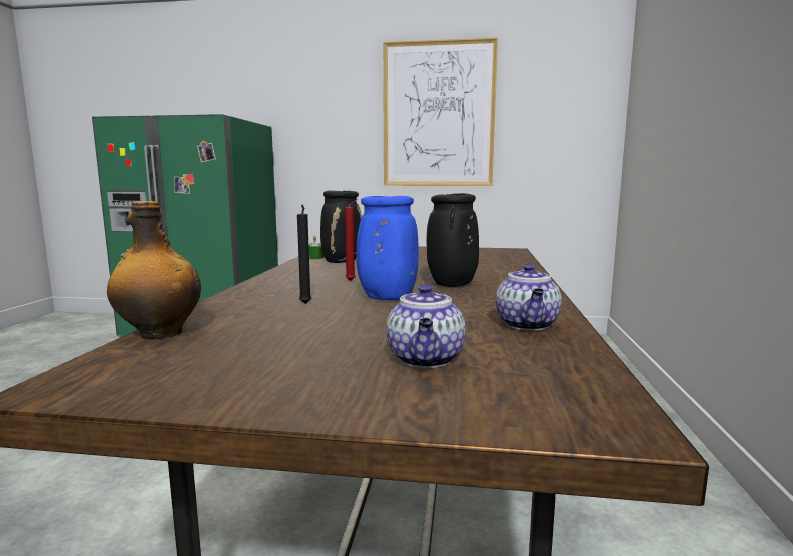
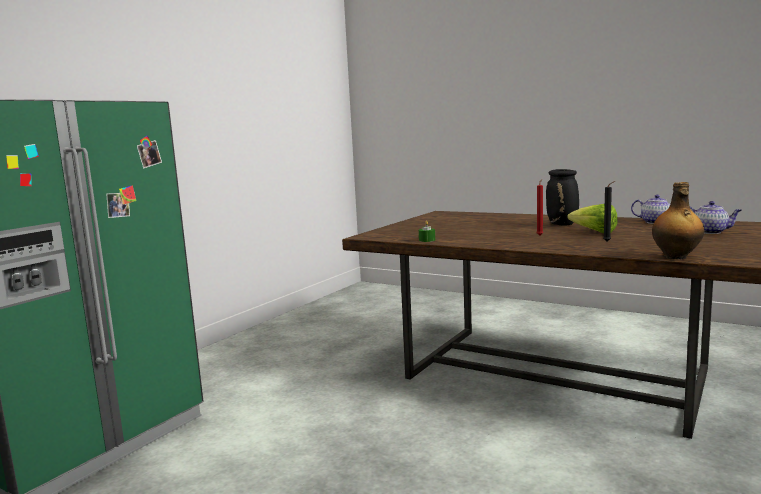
camera: 65 degrees left, 0 degrees up
black vase [320,190,362,263] -> none
blue vase [356,196,419,300] -> lettuce [567,204,618,233]
picture [383,38,498,186] -> none

